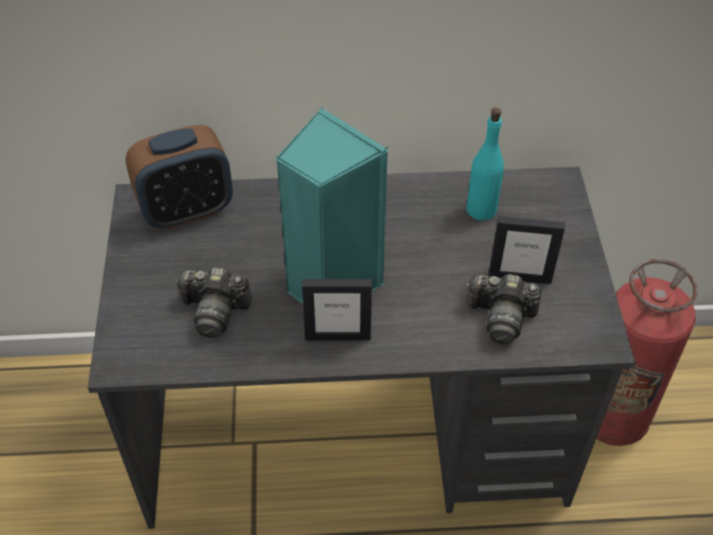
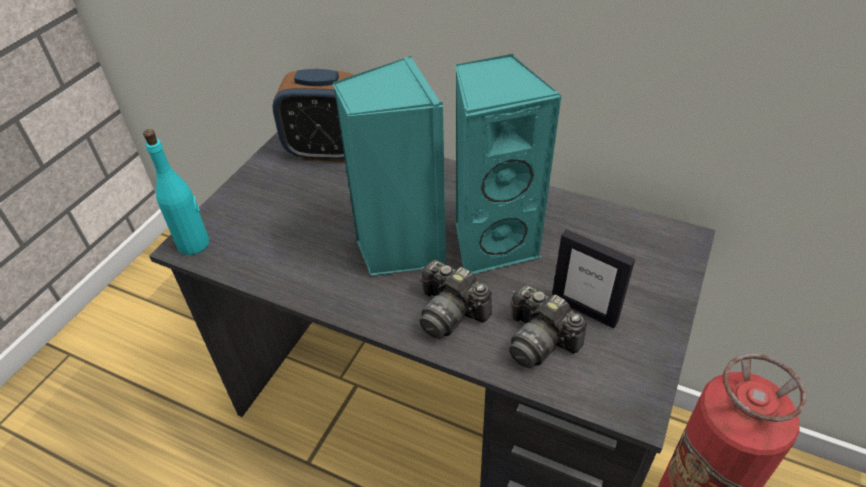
camera: 30 degrees right, 5 degrees down
camera [175,268,252,338] -> camera moved to [419,260,492,339]
picture frame [302,279,372,340] -> none
turquoise bottle [467,107,504,220] -> turquoise bottle moved to [143,129,209,255]
none -> turquoise speaker [455,54,563,274]

